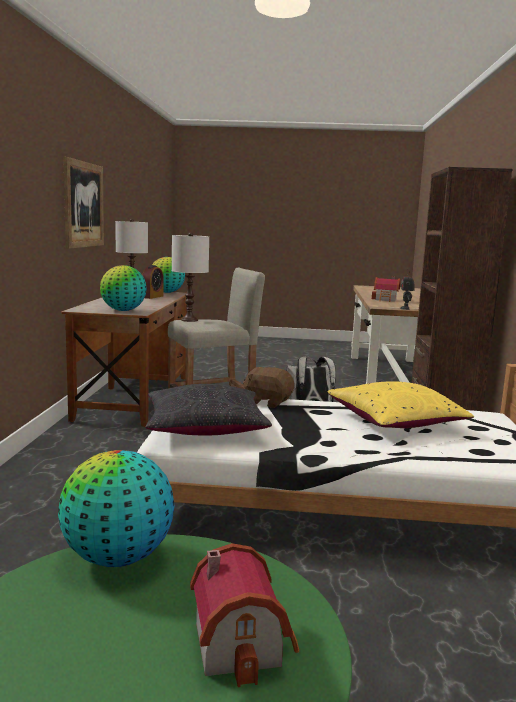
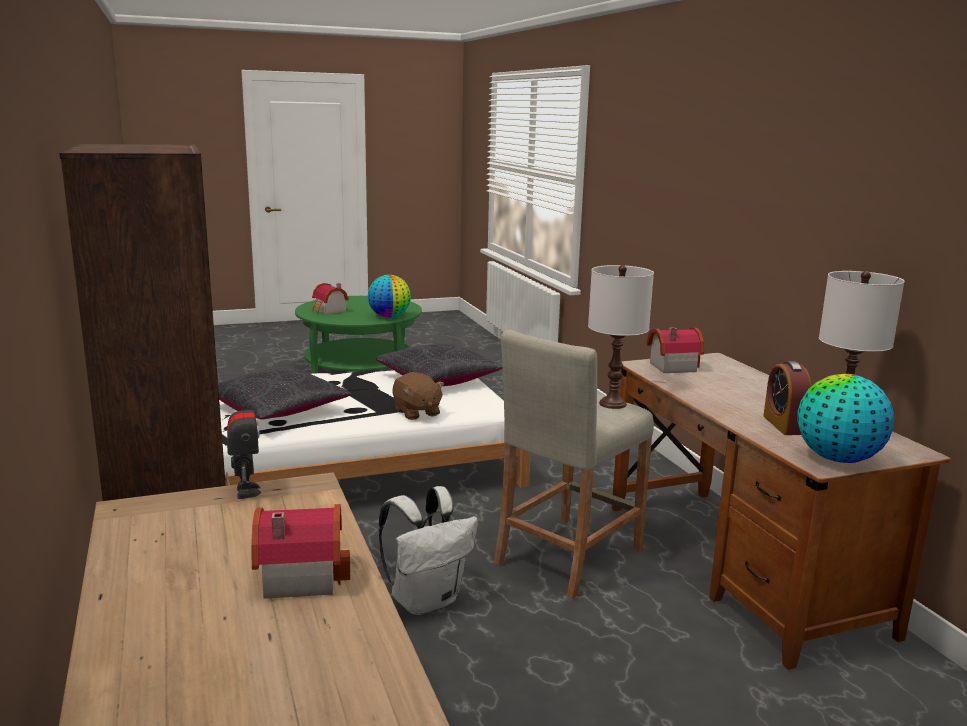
camera: 155 degrees right, 5 degrees up
picture [63,157,104,249] -> none
globe [100,265,147,311] -> toy house [646,327,704,373]
brown plush toy [243,367,294,408] -> brown plush toy turned 60 degrees clockwise [392,372,444,420]
yellow pillow [327,381,474,428] -> black pillow [218,367,351,419]

